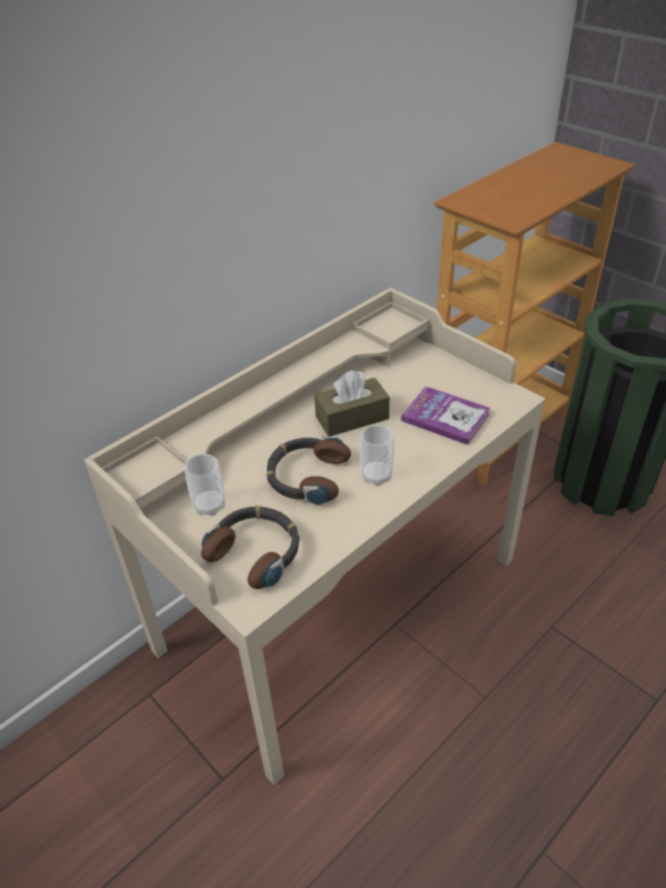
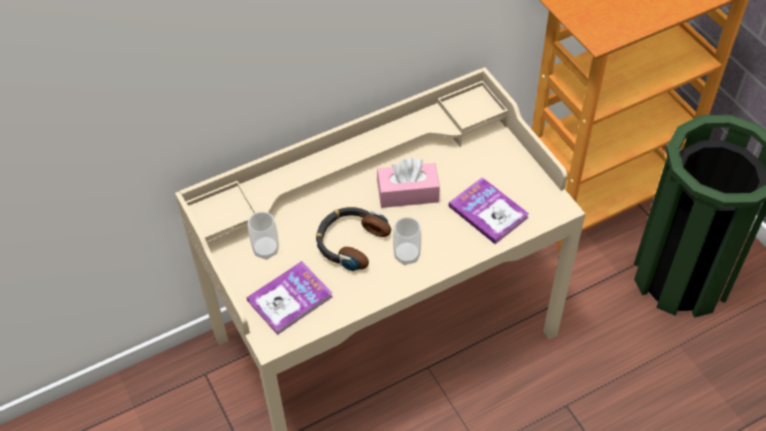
camera: 15 degrees right, 10 degrees up
headphones [201,506,300,589] -> book [247,261,332,335]
brown tissue box [314,370,390,437] -> pink tissue box [377,158,440,208]

